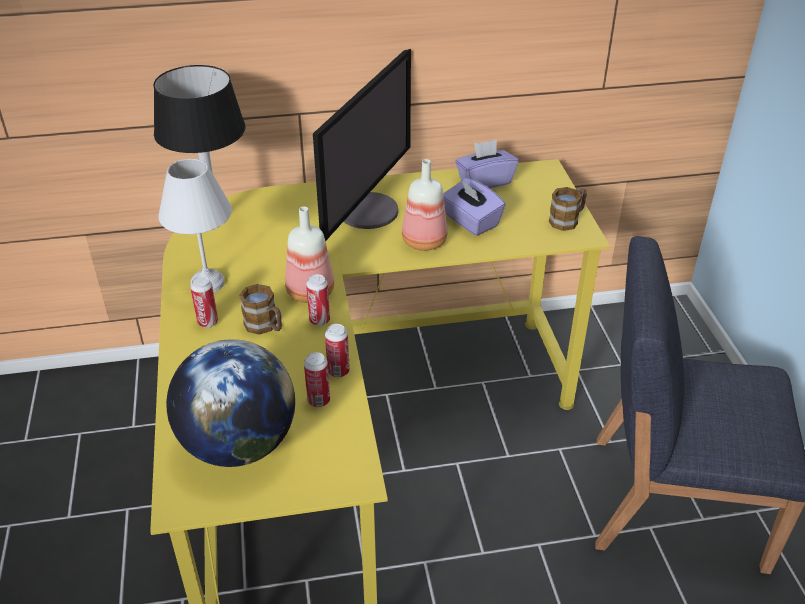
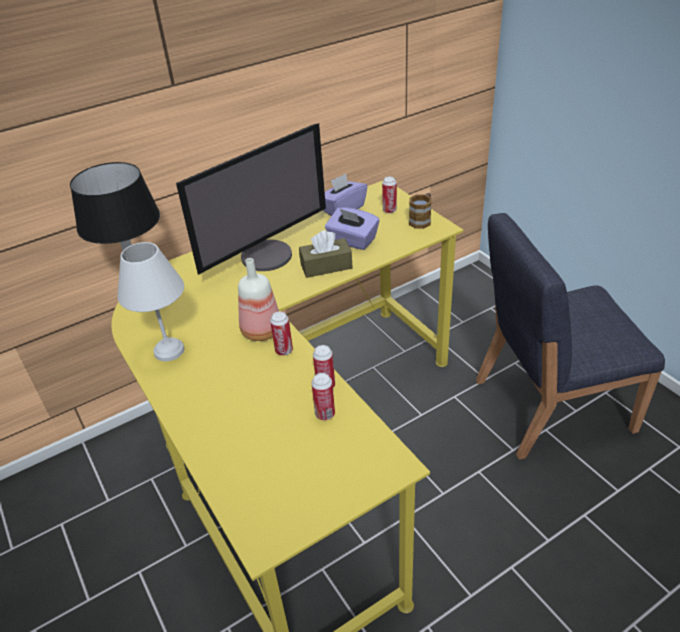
camera: 20 degrees left, 0 degrees up
globe [166,339,295,467] -> none
can [190,276,218,328] -> can moved to [382,177,397,213]
mug [239,284,282,335] -> none
monitor [313,49,411,241] -> monitor turned 45 degrees clockwise [176,123,326,275]
bottle [402,159,447,251] -> brown tissue box [299,230,353,278]

